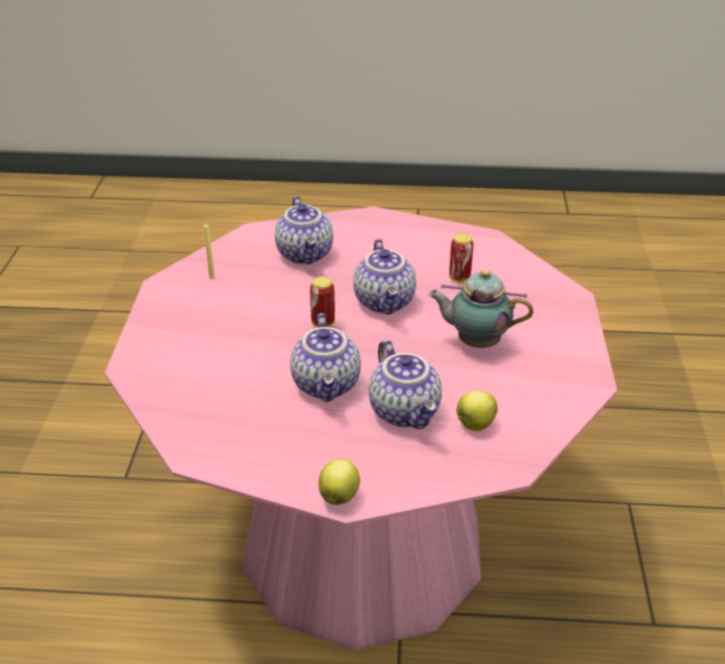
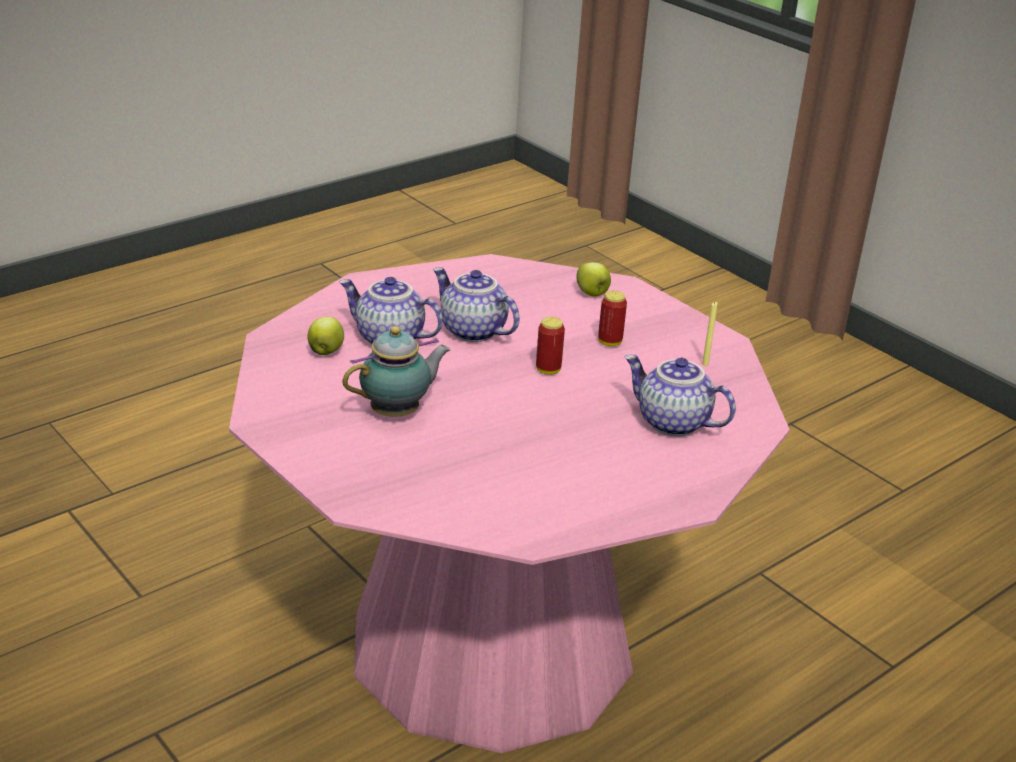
camera: 135 degrees right, 5 degrees down
apple [318,459,360,505] -> apple moved to [576,262,611,297]
teapot [353,239,416,314] -> none
can [449,233,473,282] -> can moved to [598,291,627,346]

